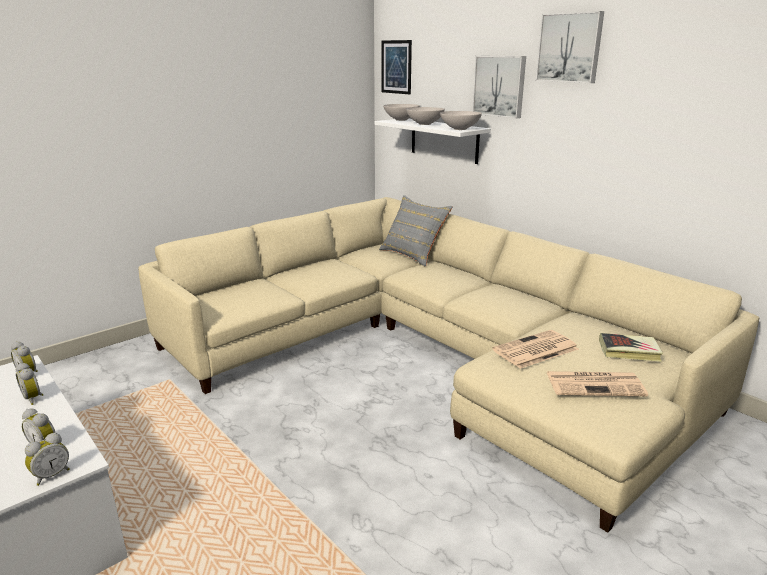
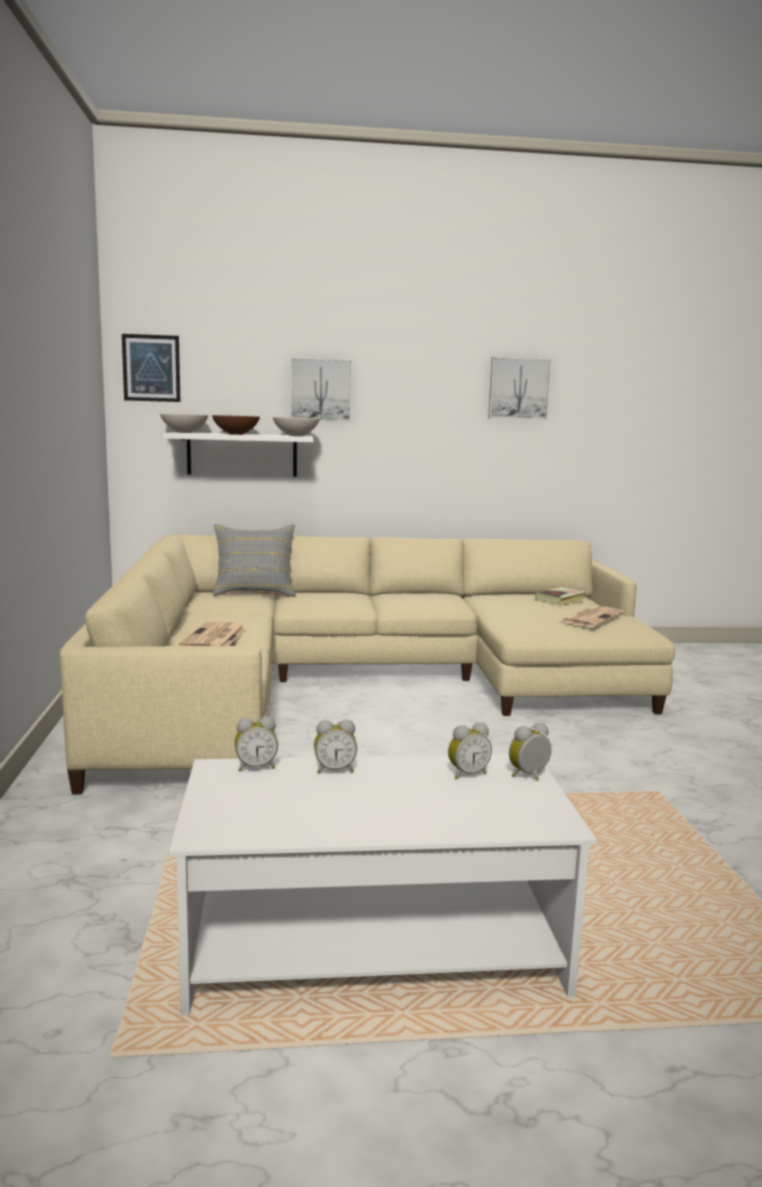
camera: 55 degrees left, 10 degrees down
alarm clock [25,433,70,486] -> alarm clock turned 105 degrees counterclockwise [509,723,552,781]
white bowl [406,107,445,125] -> brown bowl [212,415,260,435]
newspaper [492,330,579,369] -> newspaper moved to [179,621,246,646]
picture [536,11,604,83] -> picture moved to [488,357,552,420]

